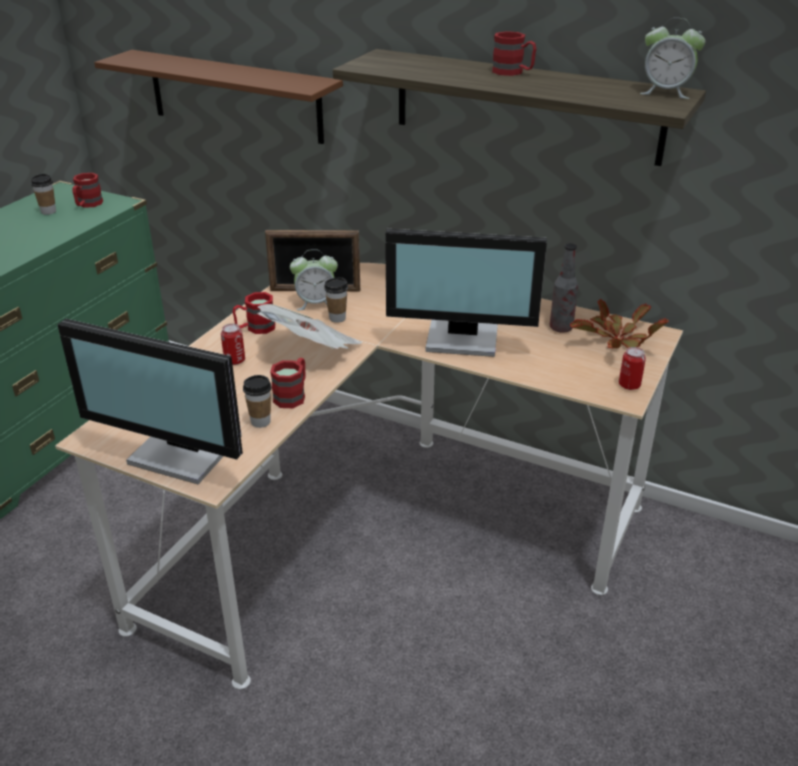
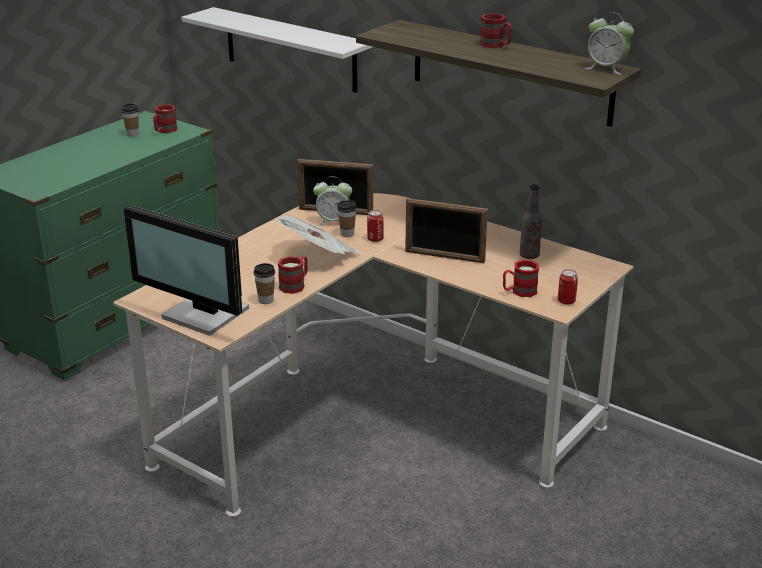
camera: 10 degrees right, 5 degrees down
brown shelf [94,50,343,144] -> white shelf [181,7,373,93]
can [221,324,245,365] -> can moved to [367,210,383,242]
red mug [233,292,275,334] -> red mug moved to [503,260,539,297]
monitor [385,229,547,357] -> picture frame [405,198,488,263]
potted plant [570,299,669,348] -> none

